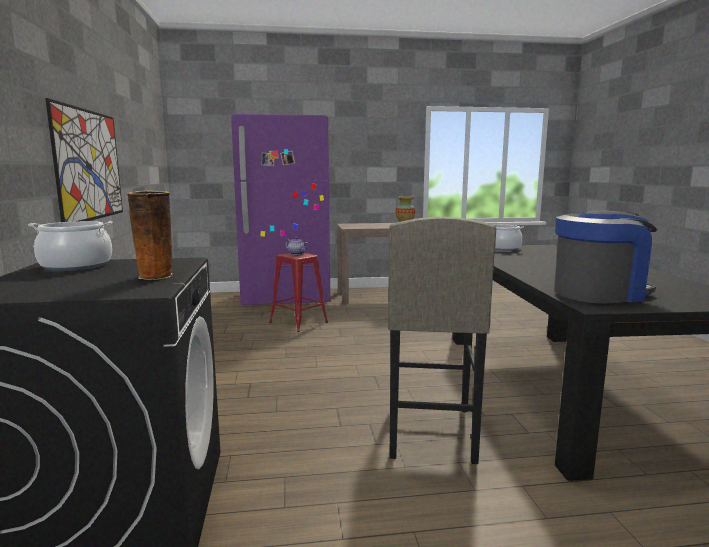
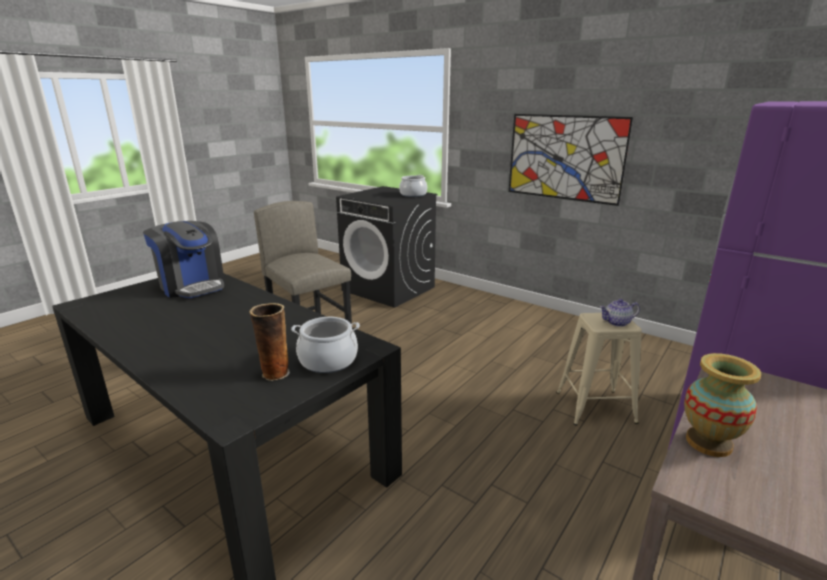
camera: 135 degrees right, 10 degrees up
vase [127,190,173,280] -> vase moved to [249,303,290,381]
red stool [269,253,328,332] -> beige stool [556,313,642,426]
coffee machine [554,210,658,303] -> coffee machine turned 75 degrees counterclockwise [143,221,225,298]

